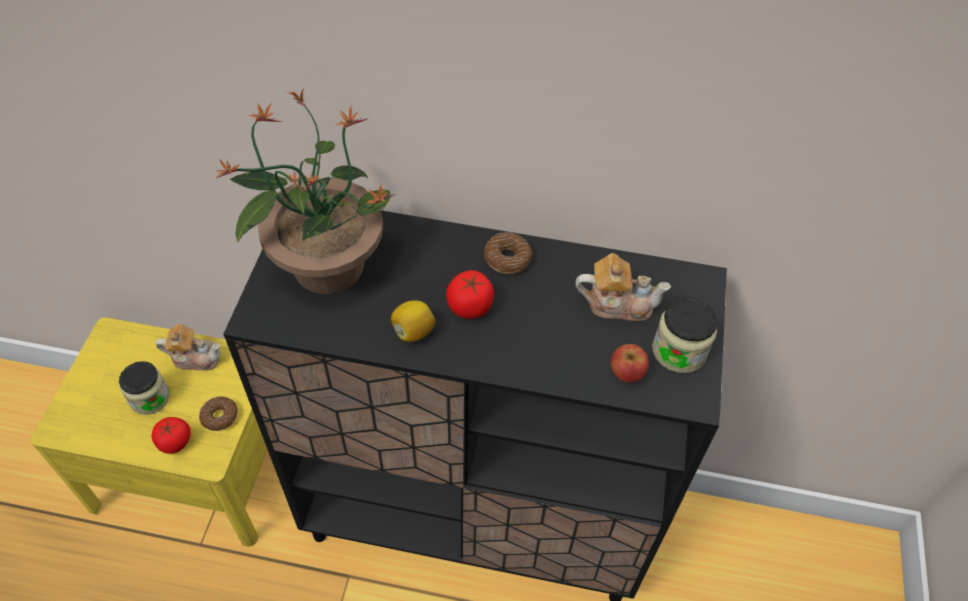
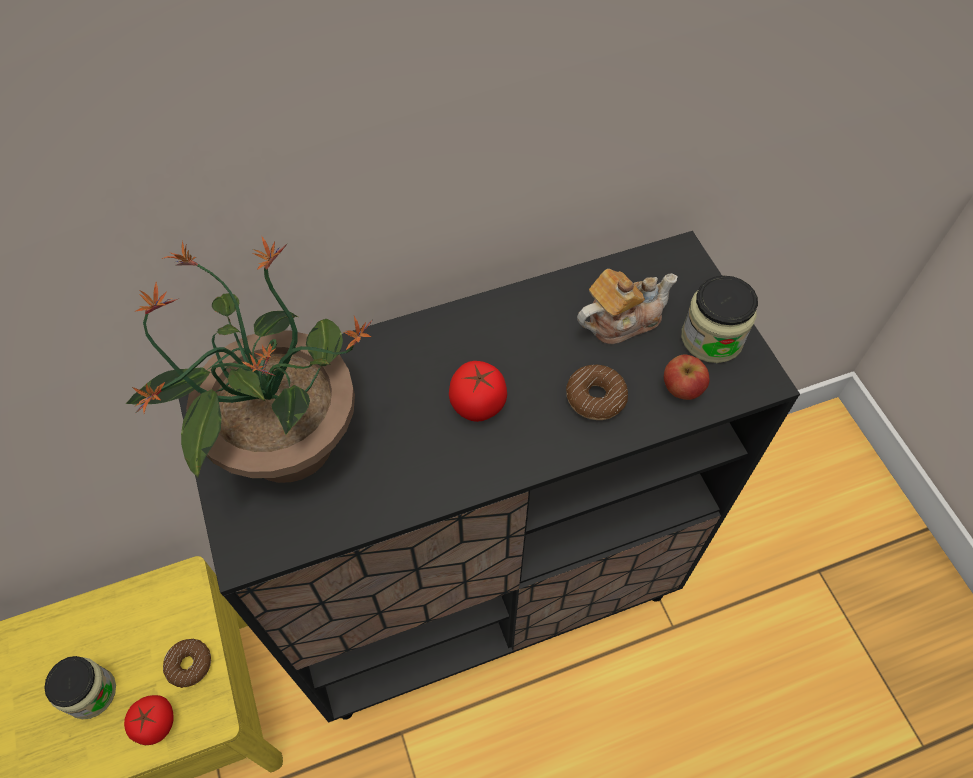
camera: 30 degrees left, 5 degrees up
teapot [156,324,221,371] -> none
lemon [391,300,435,342] -> none
donut [484,232,532,274] -> donut moved to [566,365,628,420]

